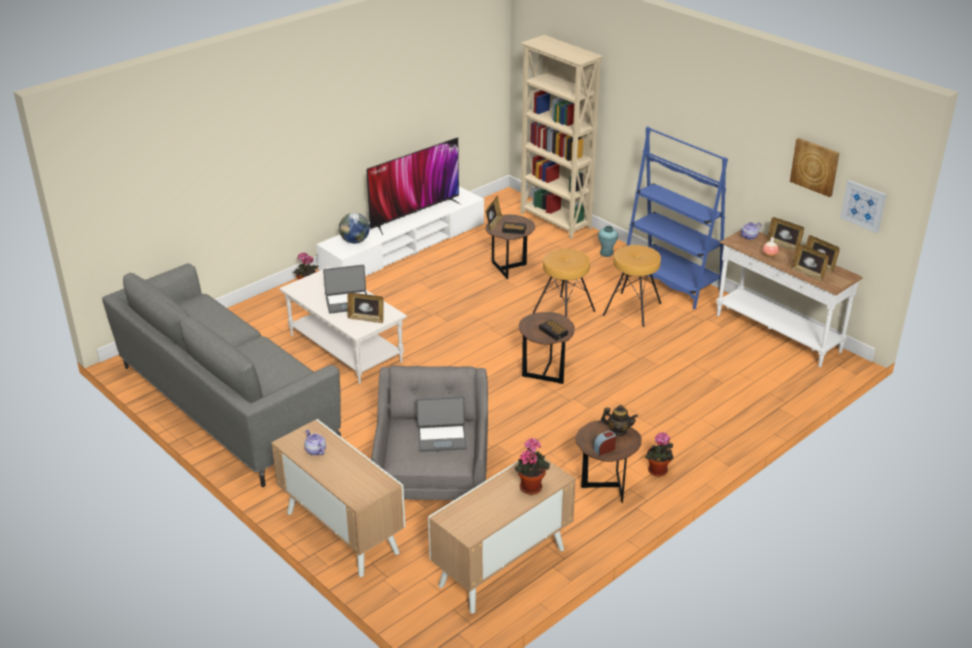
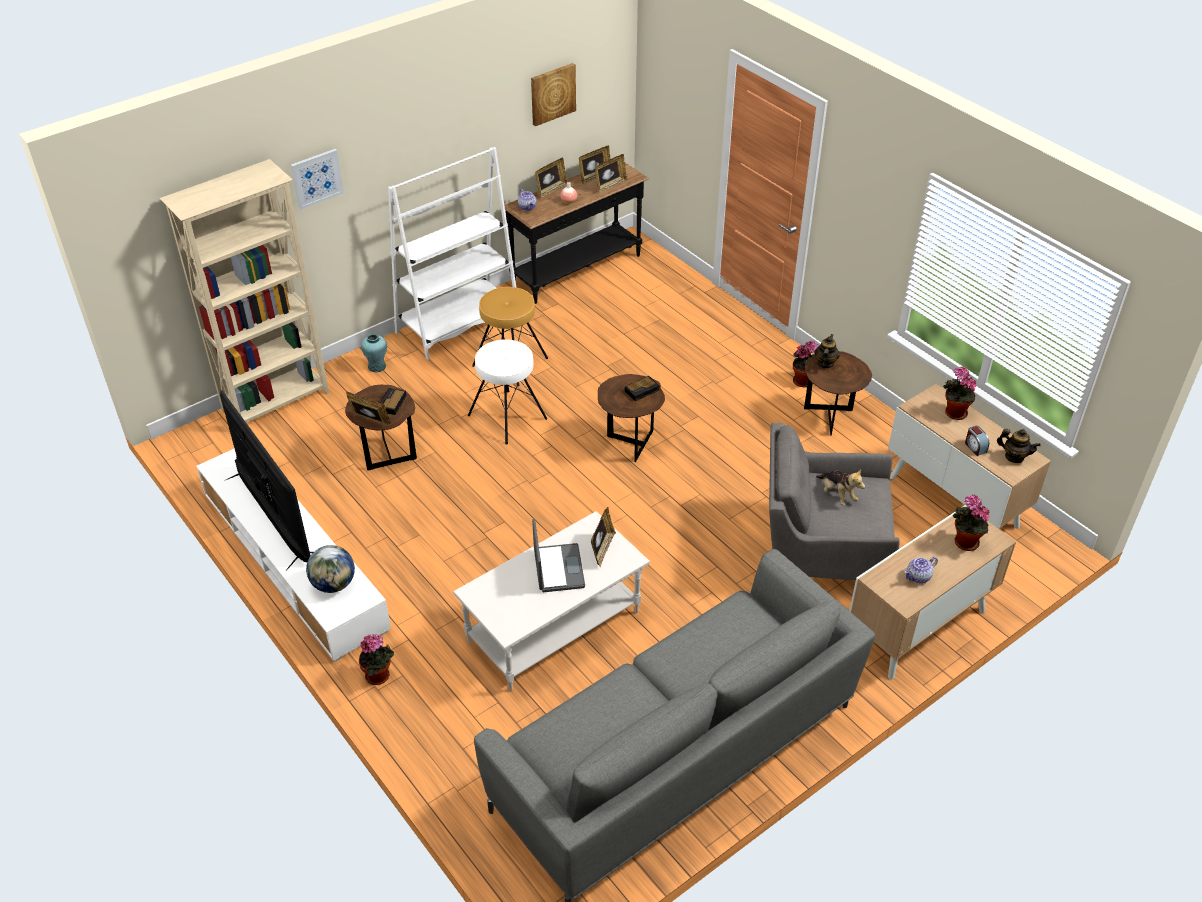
camera: 85 degrees left, 10 degrees up
laptop [416,396,467,452] -> plush toy [816,469,865,505]
brown stool [532,249,596,317] -> white stool [468,339,547,445]
alarm clock [593,431,616,456] -> alarm clock moved to [965,426,989,456]
blue bookcase [627,126,728,309] -> white bookcase [388,147,516,360]
white console table [716,230,863,367] -> black console table [504,163,649,304]
picture [840,180,887,233] -> picture moved to [291,149,344,209]
none -> potted plant [953,495,990,551]
none -> teapot [997,429,1041,463]

